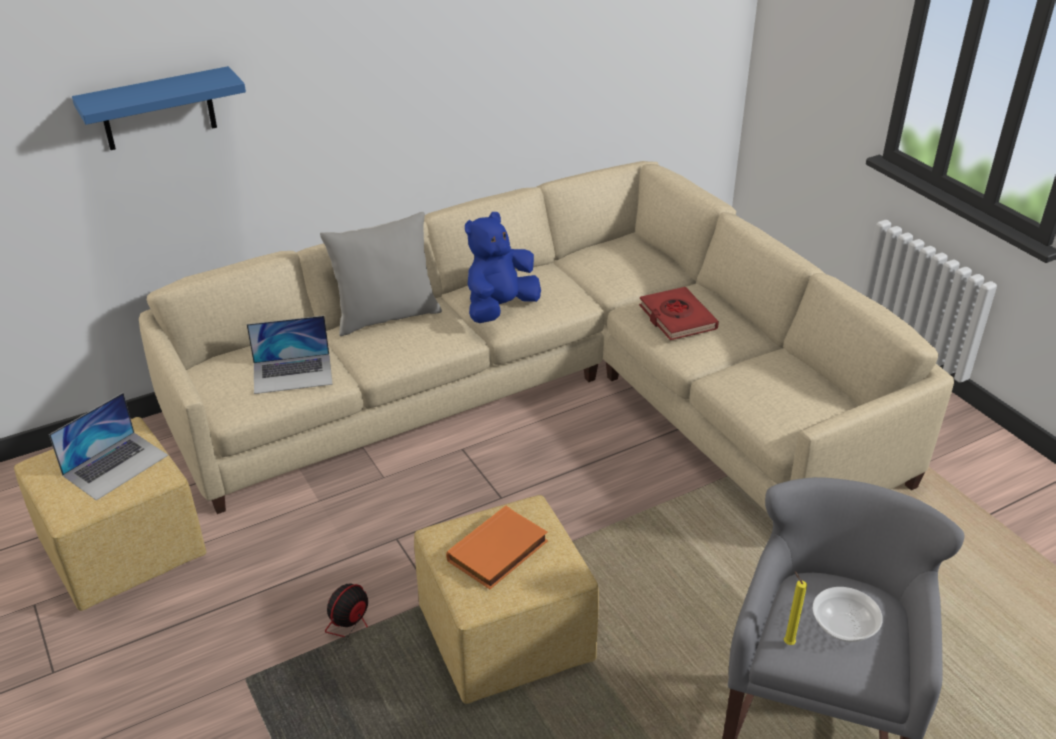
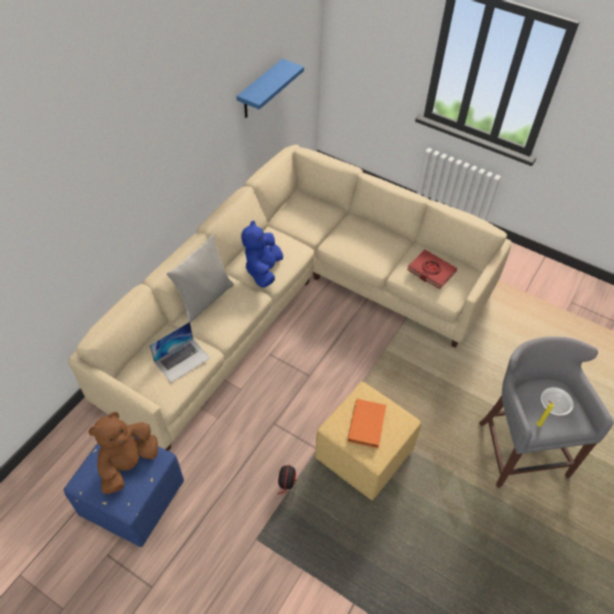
camera: 30 degrees left, 15 degrees up
yellow ottoman [14,417,206,611] -> blue ottoman [64,435,184,547]
laptop [49,393,168,500] -> brown plush toy [88,412,158,494]
blue shelf [72,66,246,150] -> blue shelf moved to [237,59,304,118]
red book [639,287,719,340] -> red book moved to [407,249,457,289]

